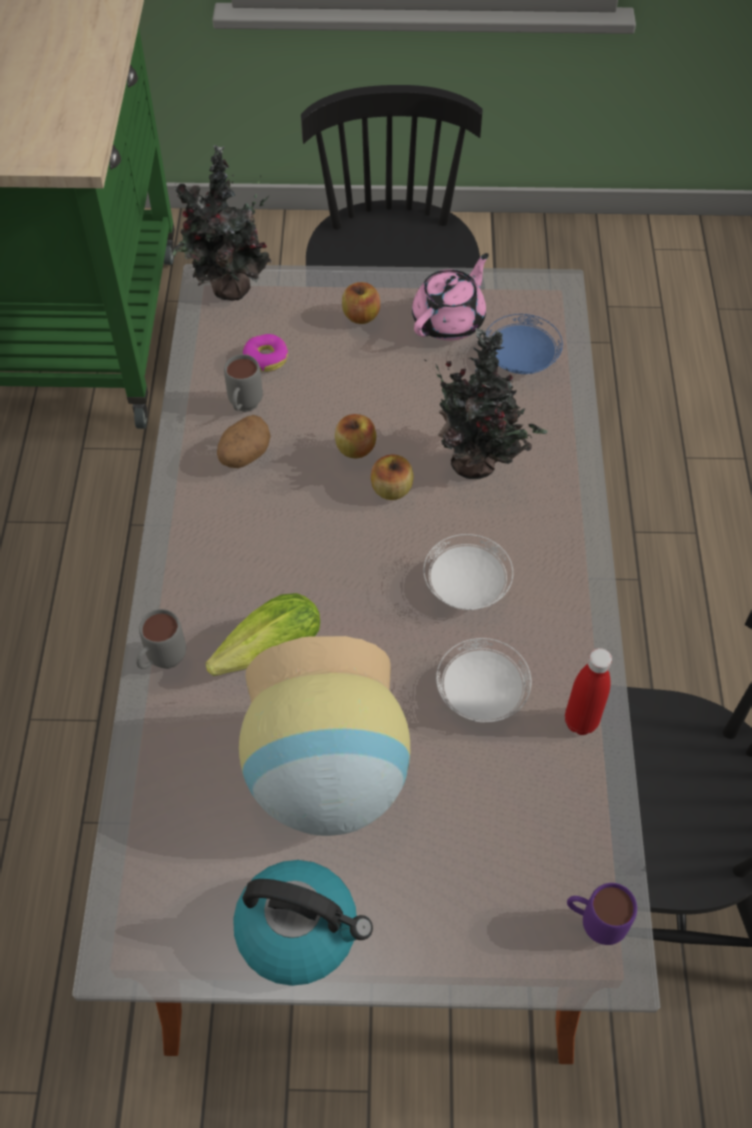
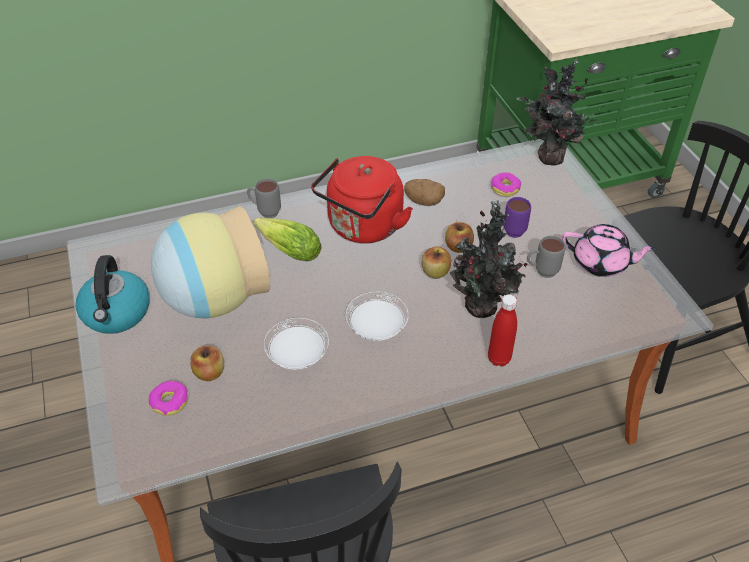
camera: 70 degrees right, 10 degrees down
grey mug [224,354,263,412] -> grey mug moved to [527,236,565,278]
apple [342,282,380,324] -> apple moved to [190,346,224,381]
blue plate [486,314,563,374] -> none
red bottle [565,648,612,735] -> red bottle moved to [488,294,517,366]
purple mug [567,883,637,945] -> purple mug moved to [503,197,531,238]
none -> donut [149,381,188,416]
none -> red kettle [311,156,413,243]

